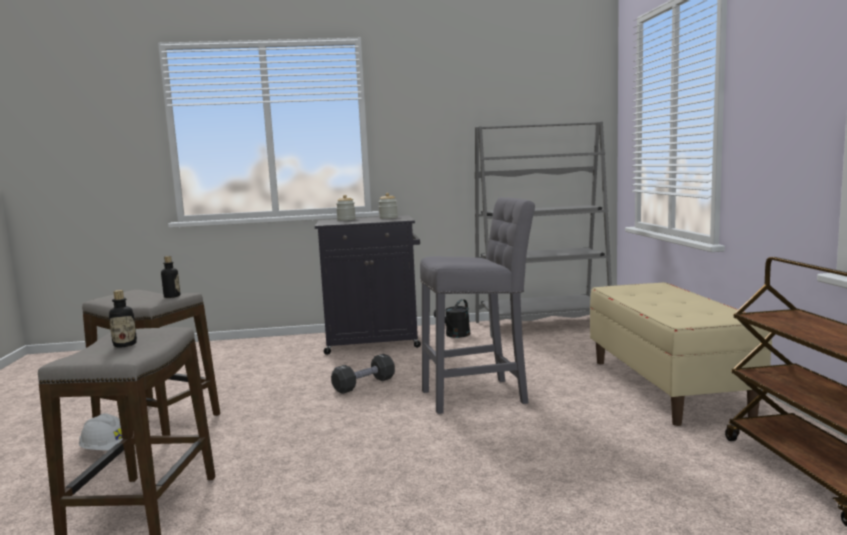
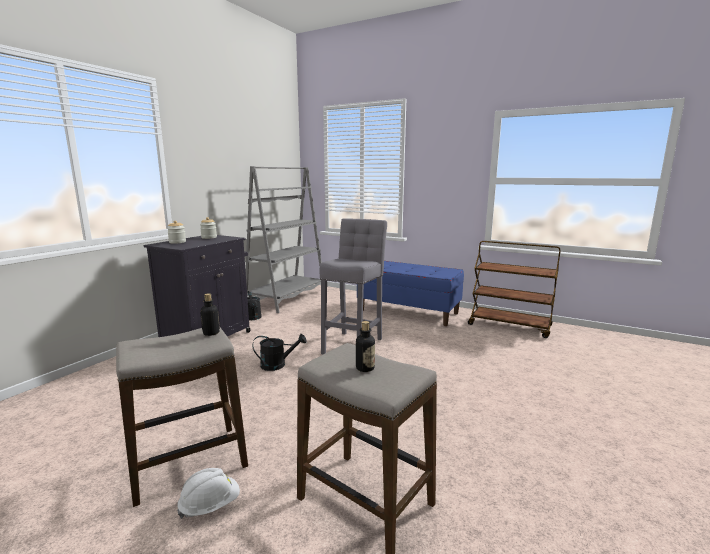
camera: 55 degrees left, 5 degrees up
black dumbbell [331,354,395,394] -> black watering can [253,334,307,371]
beige bench [590,282,772,426] -> blue bench [357,261,464,326]

